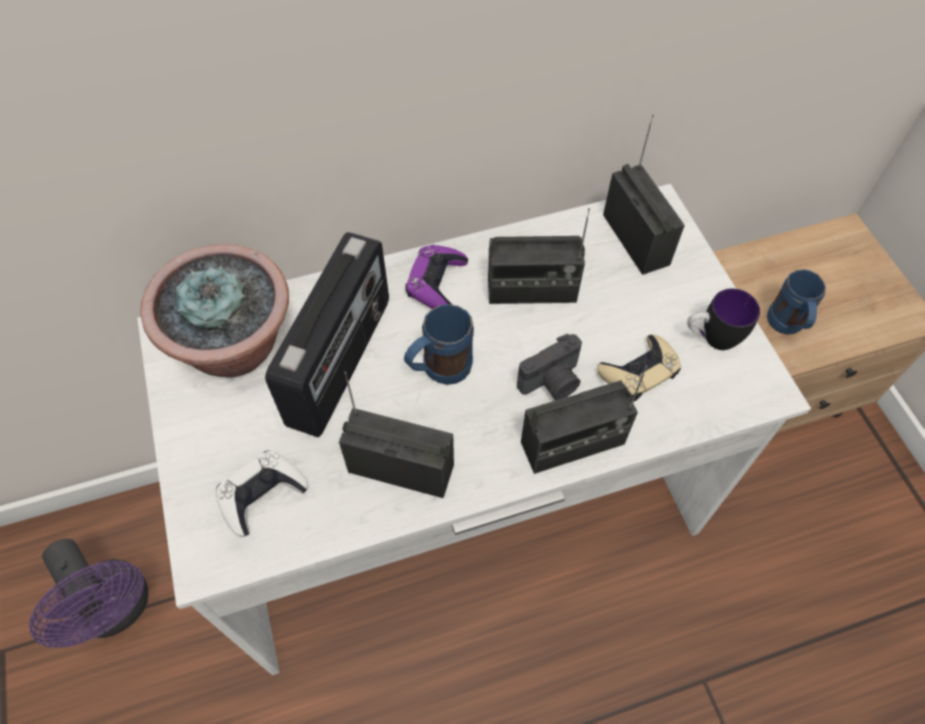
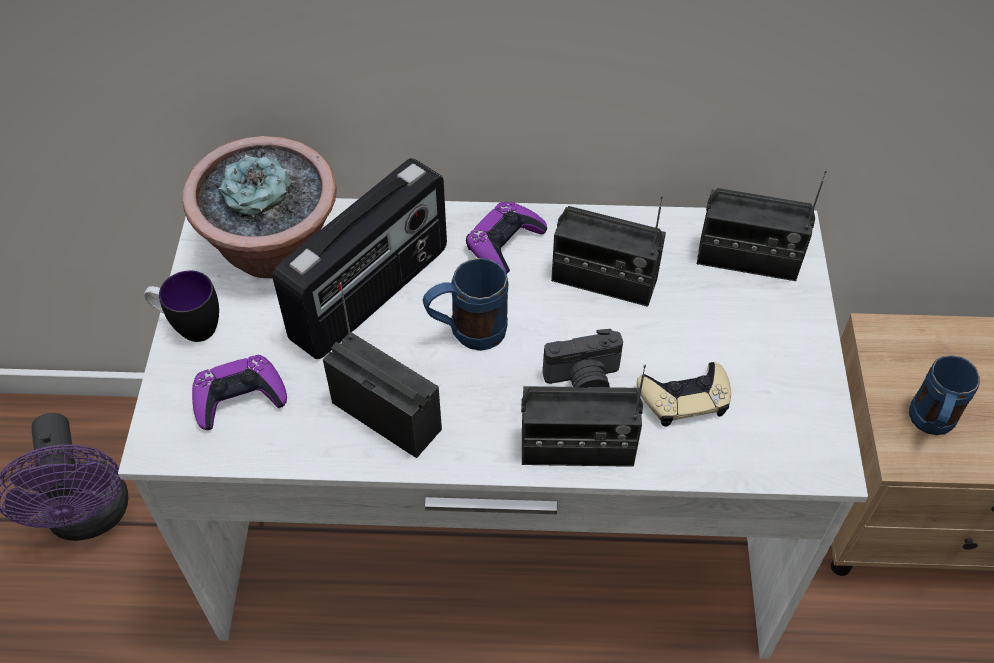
camera: 20 degrees right, 5 degrees down
white game controller [216,450,308,537] -> purple game controller [192,355,287,430]
radio [603,114,685,275] -> radio turned 105 degrees clockwise [697,170,827,281]
mug [687,288,760,350] -> mug moved to [144,270,219,342]

